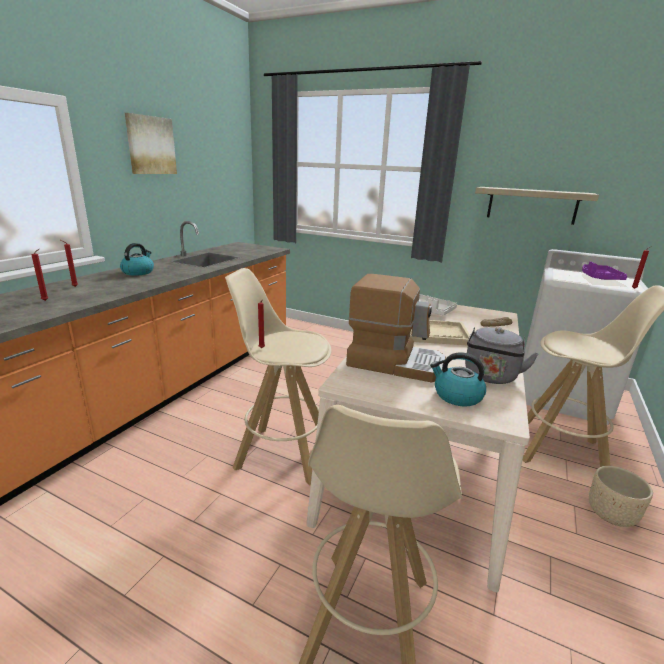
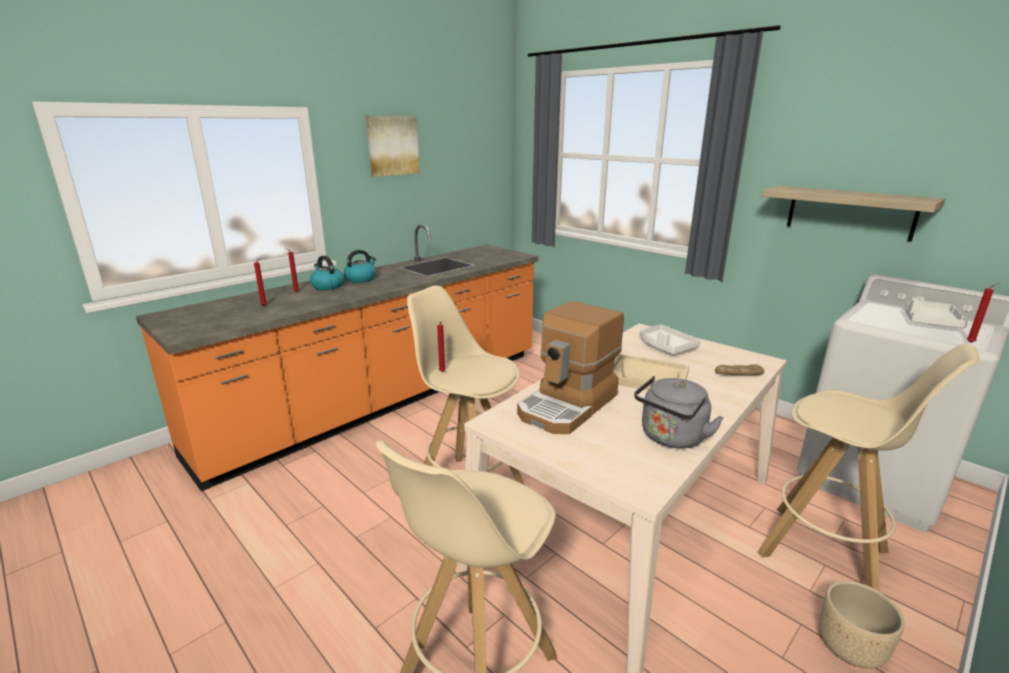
camera: 20 degrees right, 0 degrees up
coffee machine [346,274,446,382] -> coffee machine turned 90 degrees clockwise [517,301,624,434]
kettle [430,352,486,407] -> kettle moved to [310,256,344,290]
purple tray [582,262,627,280] -> white tray [905,298,968,328]

